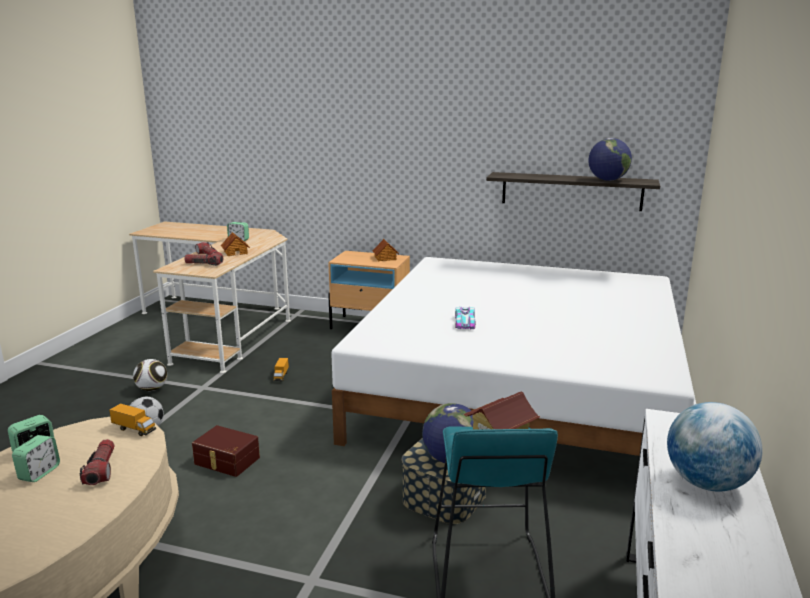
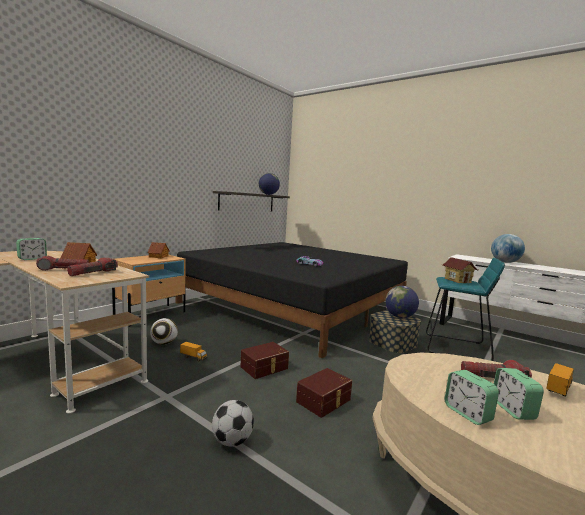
camera: 70 degrees left, 10 degrees down
alarm clock [12,435,60,482] -> alarm clock turned 135 degrees counterclockwise [494,368,544,420]
toy truck [109,404,156,436] -> toy truck moved to [546,363,574,397]
football [133,359,167,391] -> football moved to [150,318,178,345]
white bed [331,257,694,456] -> black bed [176,242,408,358]
none -> brown storage box [241,342,289,379]

